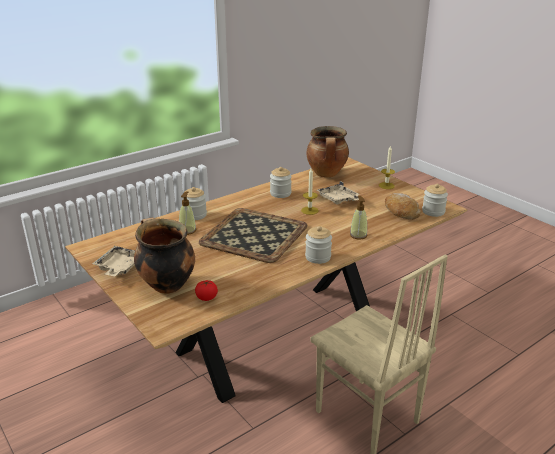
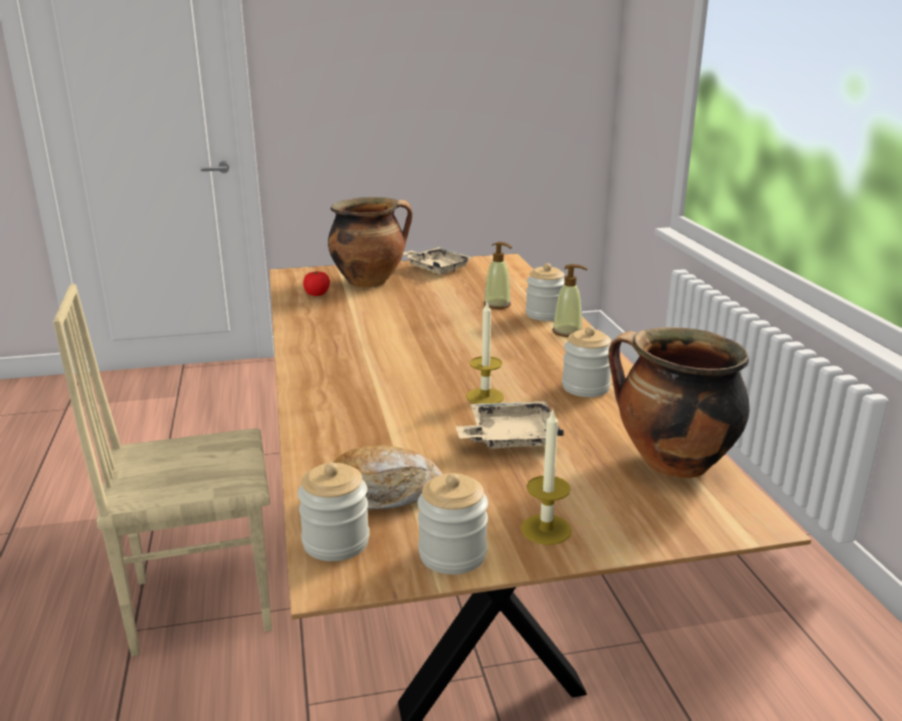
camera: 115 degrees right, 5 degrees down
tray [199,208,308,263] -> none
jar [305,226,332,264] -> jar moved to [418,473,488,574]
soap dispenser [350,196,368,239] -> soap dispenser moved to [552,264,588,337]

